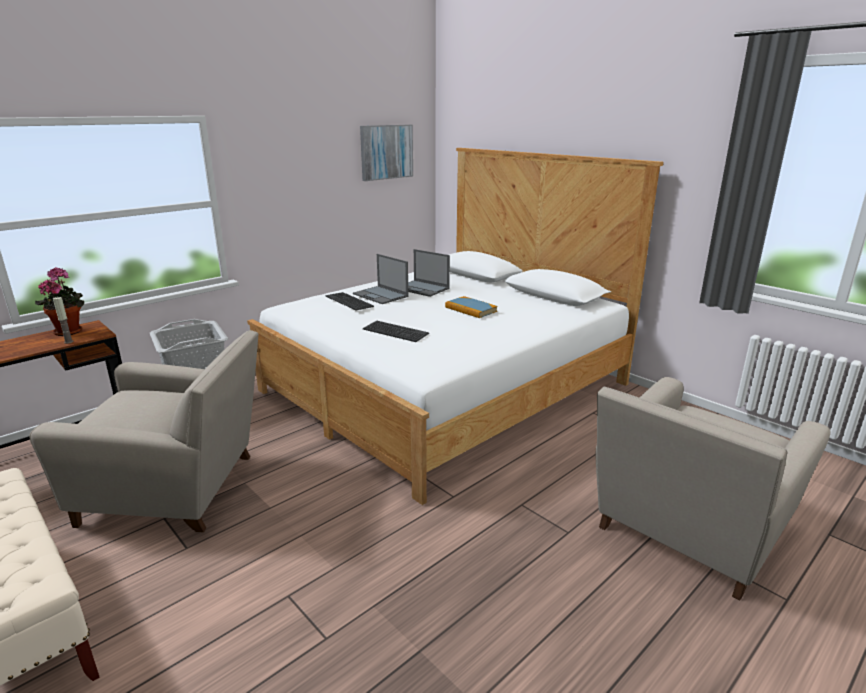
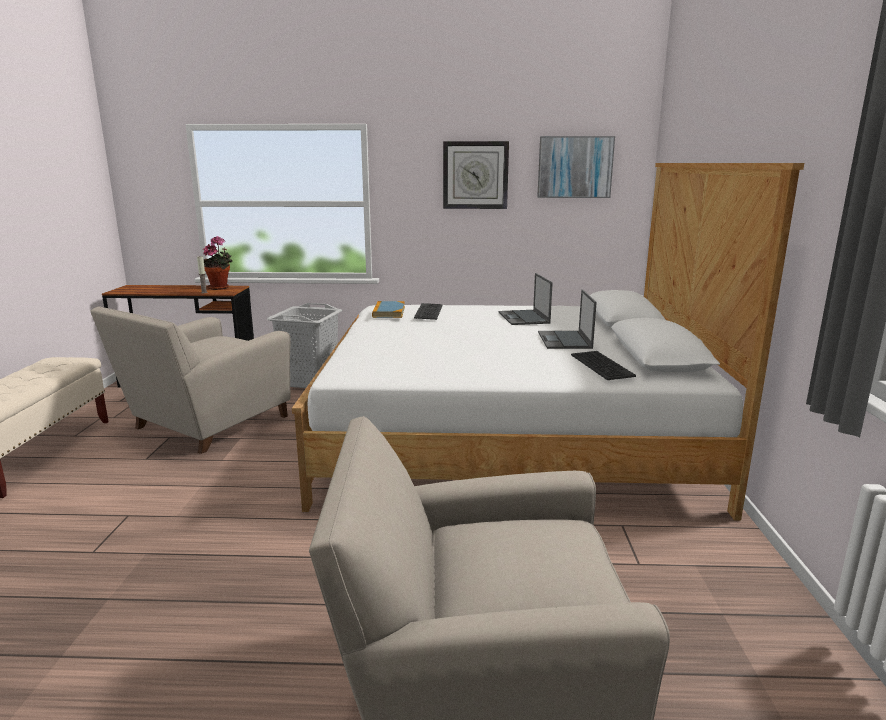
camera: 45 degrees right, 5 degrees down
beige armchair [29,330,258,532] -> beige armchair turned 75 degrees clockwise [90,306,291,454]
laptop [353,254,409,304] -> laptop moved to [538,289,597,349]
keyboard [363,321,429,342] -> keyboard moved to [571,351,636,380]
book [445,296,498,318] -> book moved to [372,301,405,318]
none -> wall clock [443,141,509,209]

